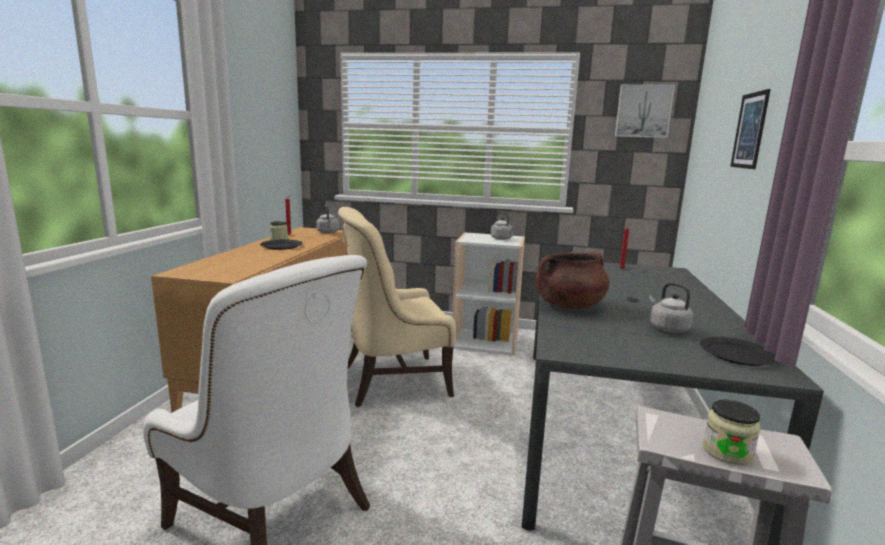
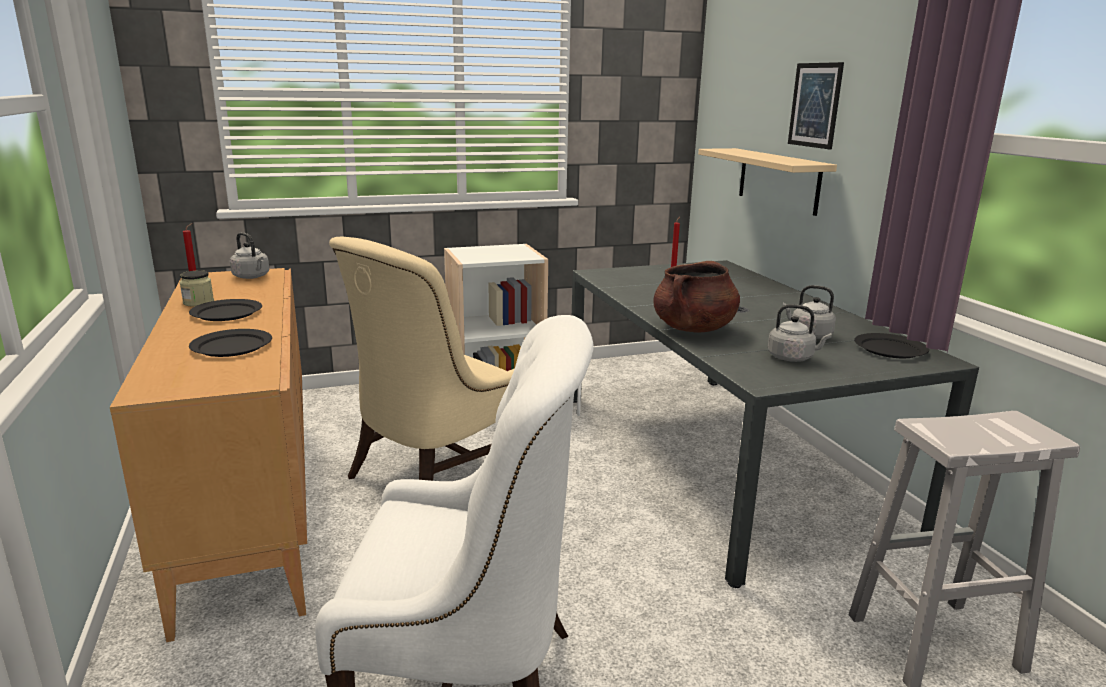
camera: 30 degrees left, 5 degrees up
grey kettle [491,211,515,240] -> grey kettle moved to [768,304,832,362]
picture [615,84,675,138] -> none
jar [703,400,760,465] -> none
none -> black plate [189,329,272,357]
none -> beige shelf [698,148,837,216]

